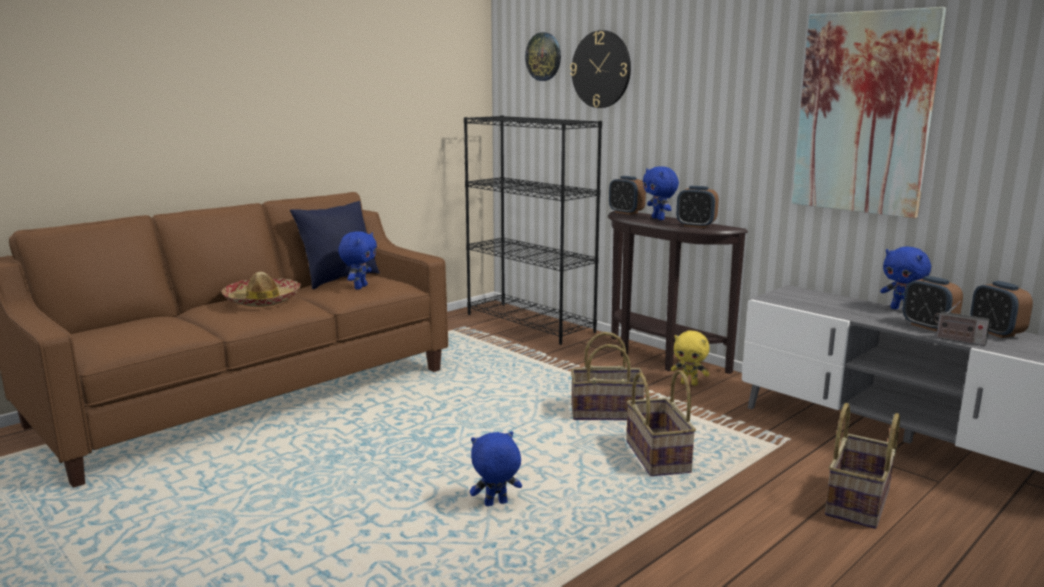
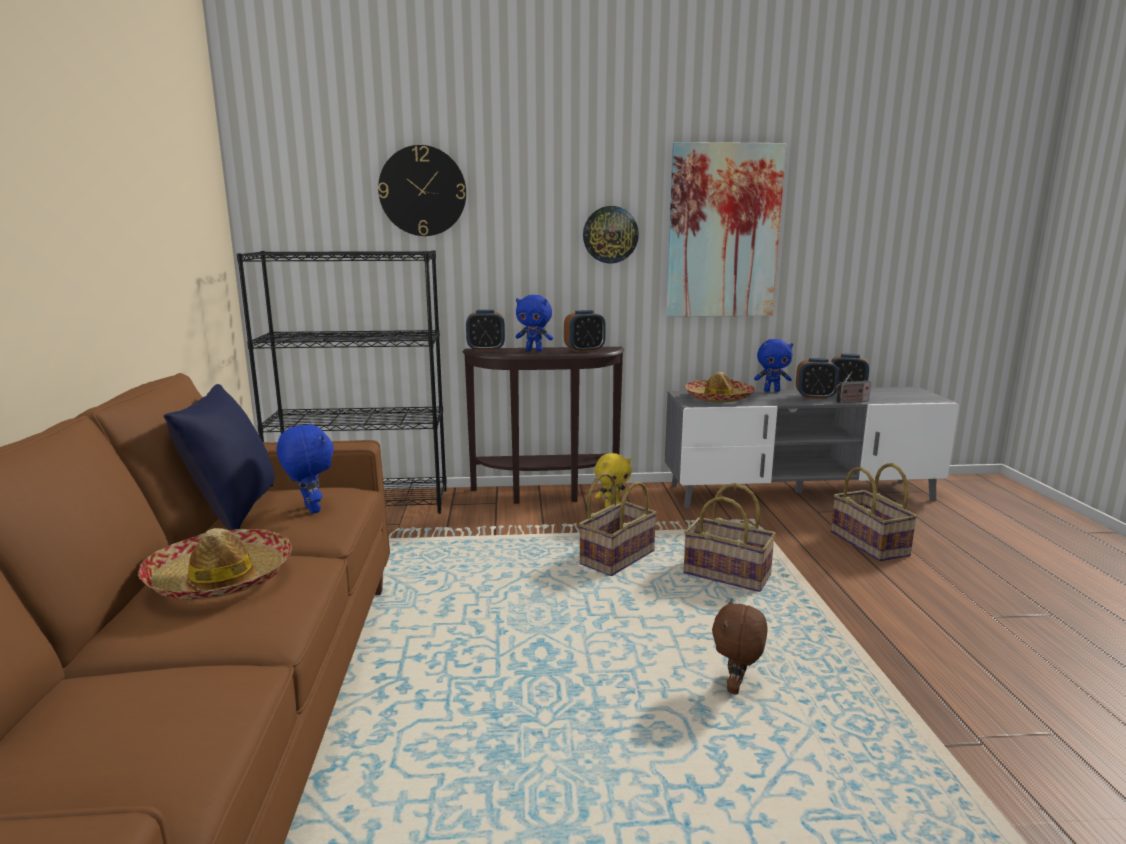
camera: 50 degrees left, 0 degrees up
blue plush toy [470,431,522,506] -> brown plush toy [712,598,768,695]
wall clock [525,32,561,81] -> wall clock moved to [583,206,639,263]
none -> hat [685,372,755,403]

